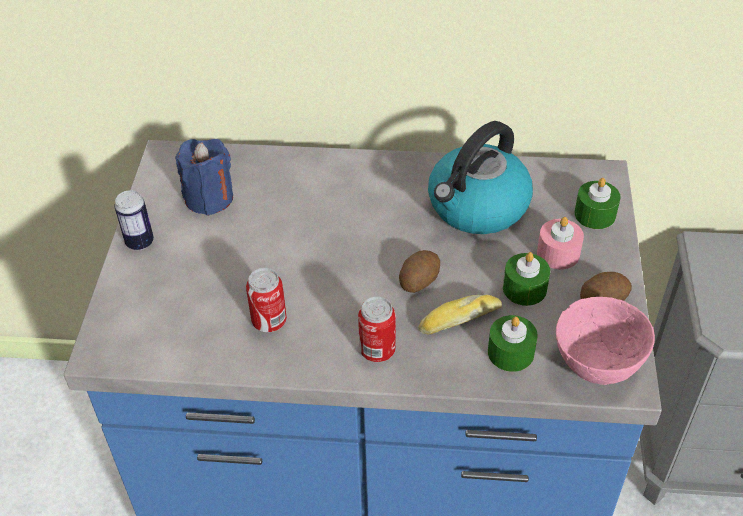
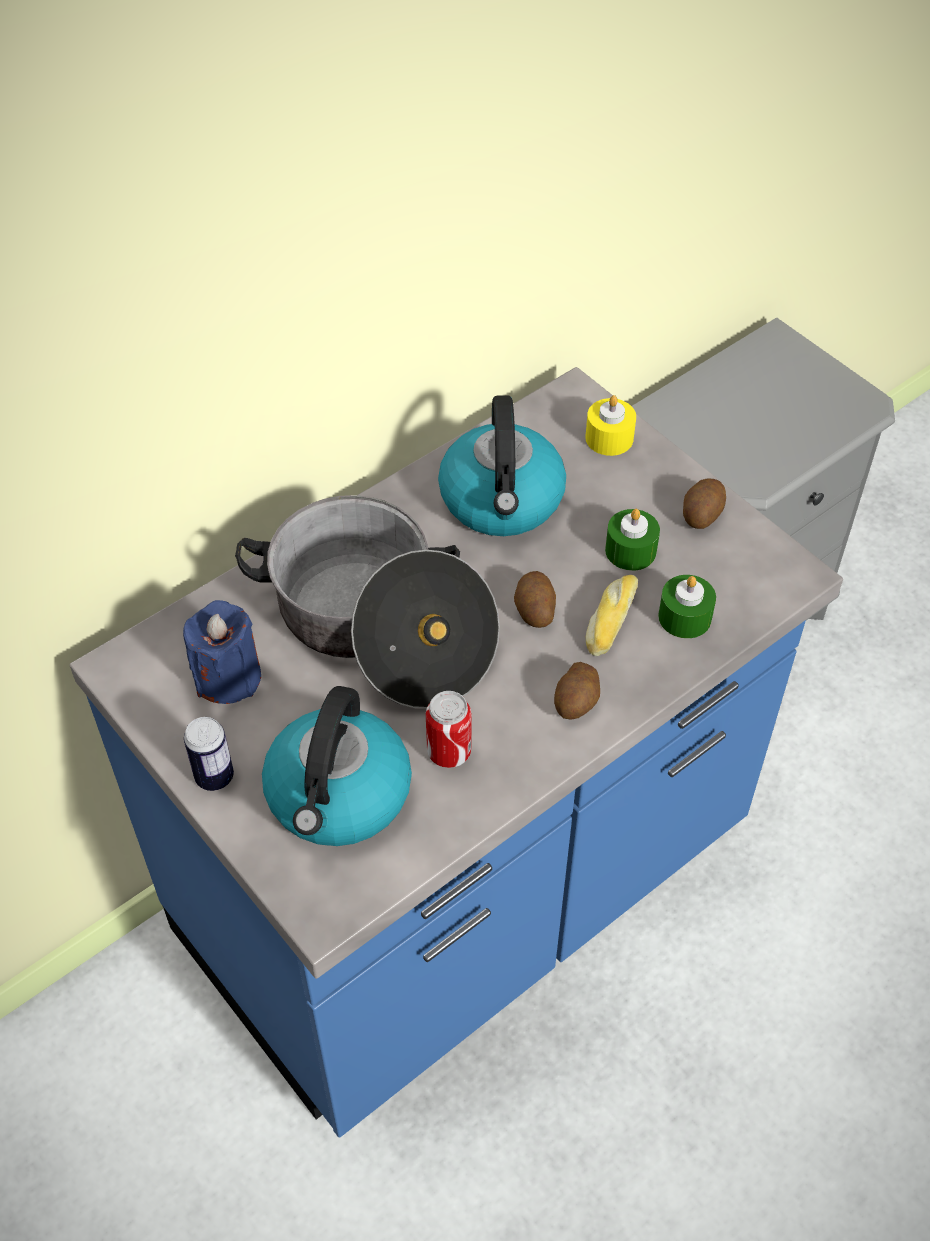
camera: 45 degrees left, 5 degrees up
can [358,296,396,362] -> potato [554,662,600,719]
pink candle [537,217,584,269] -> none
pink bowl [556,297,655,385] -> none
green candle [574,178,621,229] -> yellow candle [585,395,636,456]
none -> cooking pot [235,495,500,709]
none -> kettle [262,686,412,846]

